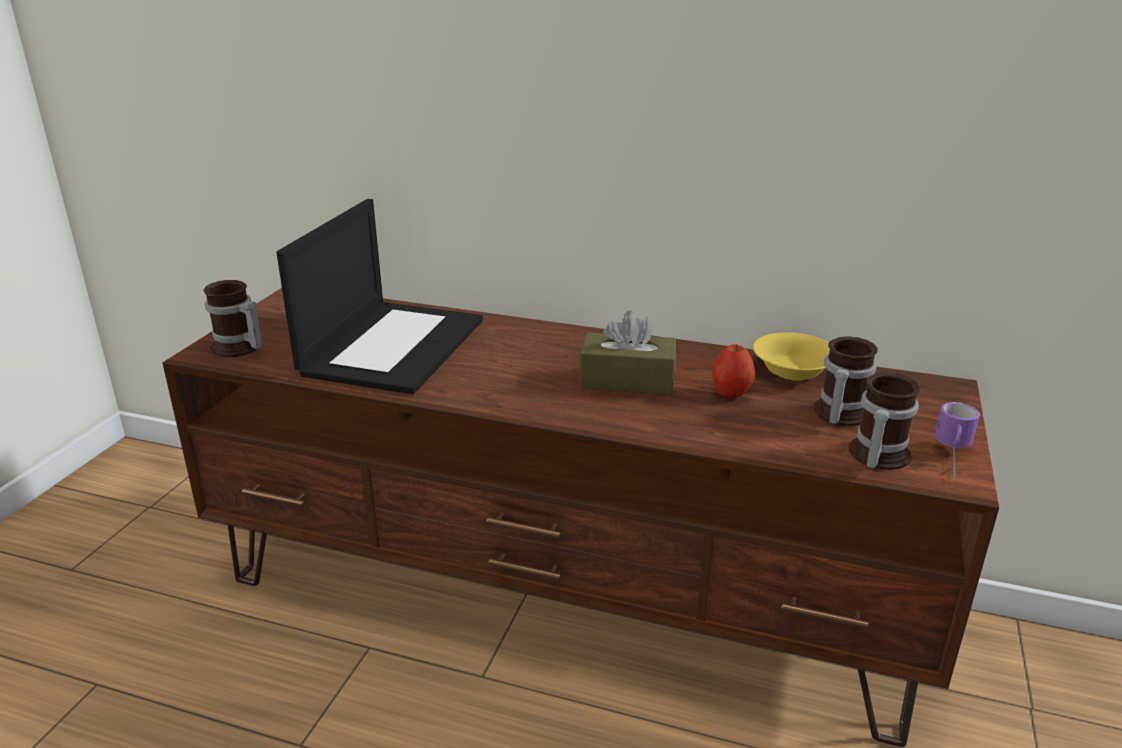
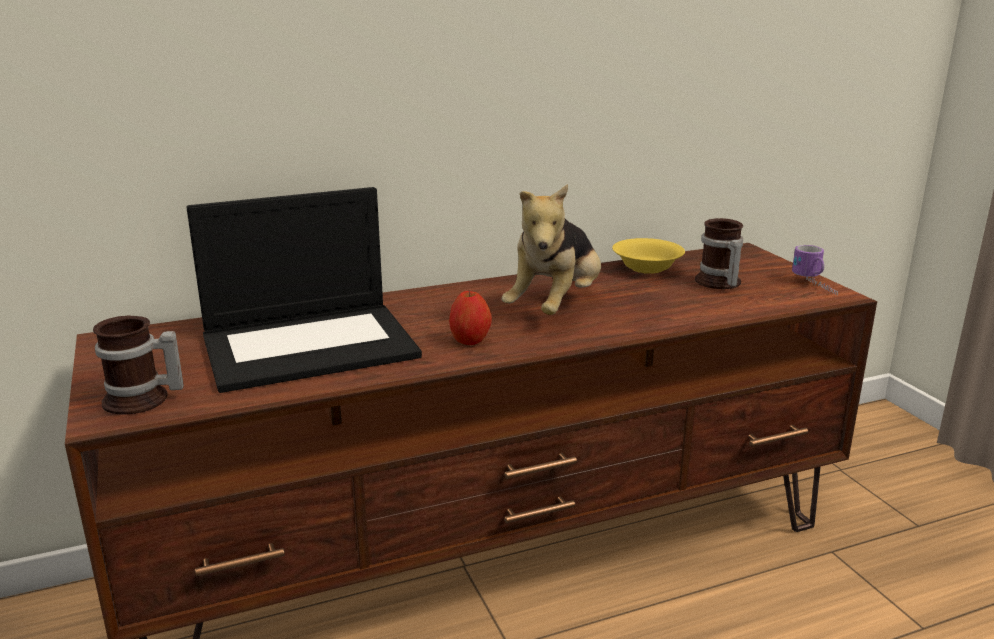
camera: 40 degrees left, 5 degrees down
laptop [276,199,483,394] -> laptop turned 90 degrees clockwise [186,187,422,393]
brown tissue box [579,311,676,395] -> plush toy [501,184,601,315]
apple [713,344,755,398] -> apple moved to [449,290,492,345]
mug [849,372,920,470] -> none

